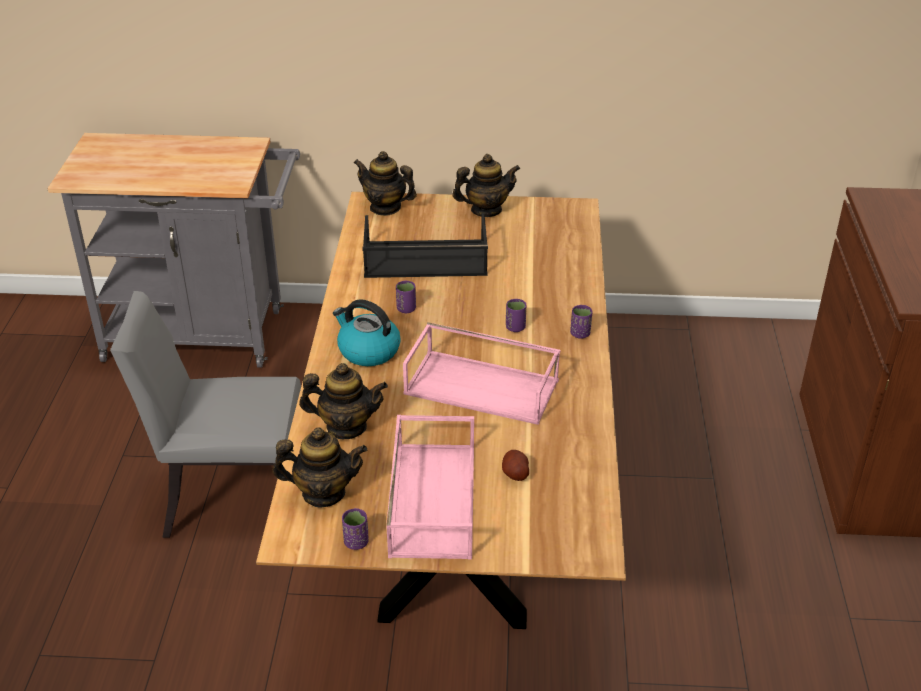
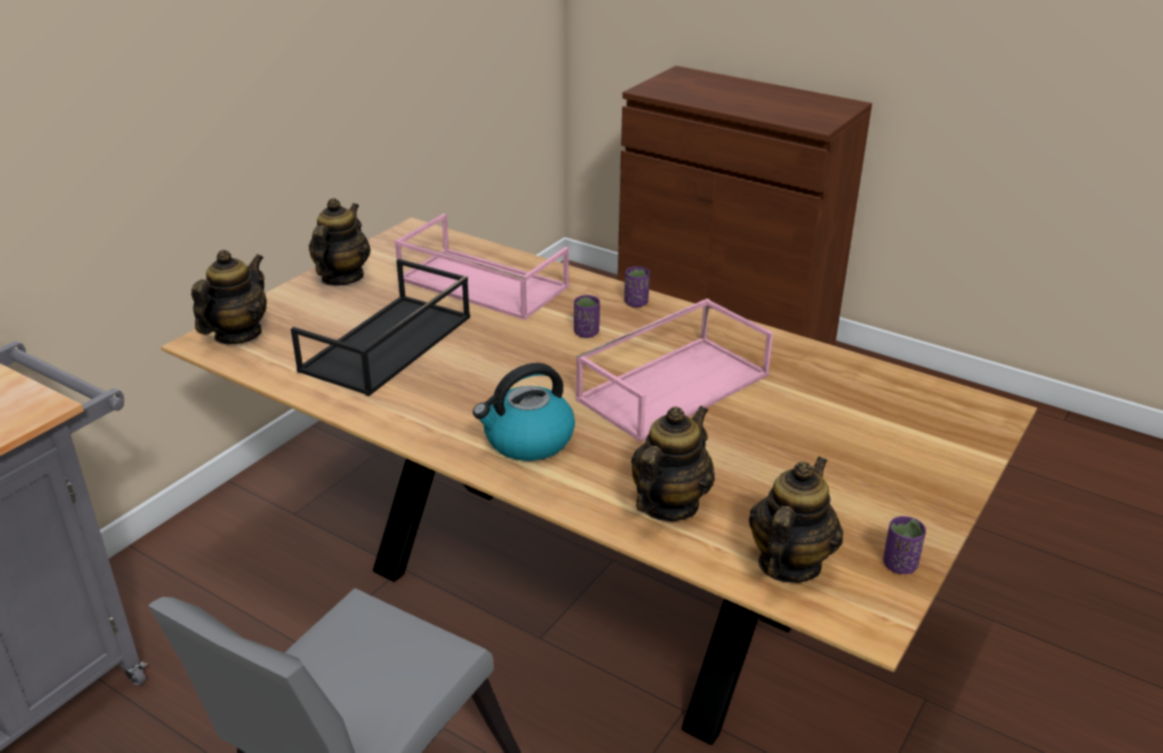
camera: 60 degrees left, 5 degrees down
teapot [354,151,417,216] -> teapot turned 150 degrees clockwise [191,250,267,344]
pink tray [386,415,474,559] -> pink tray moved to [394,214,569,320]
purple cup [396,281,416,313] -> none
potato [502,450,529,481] -> none

